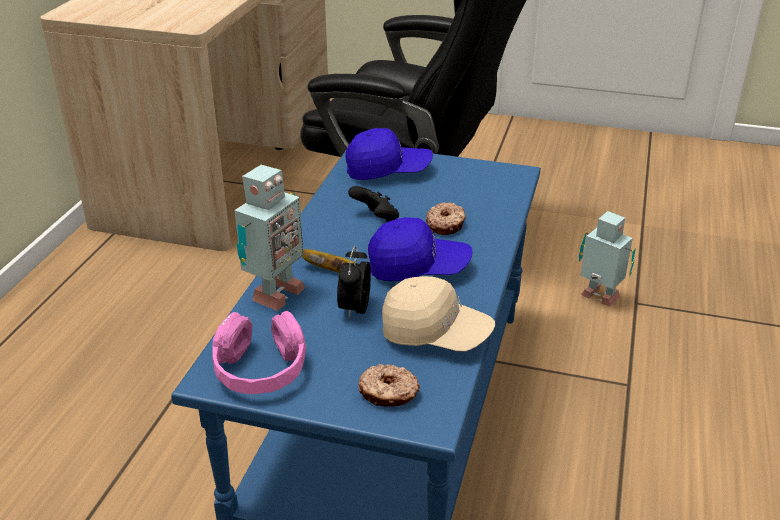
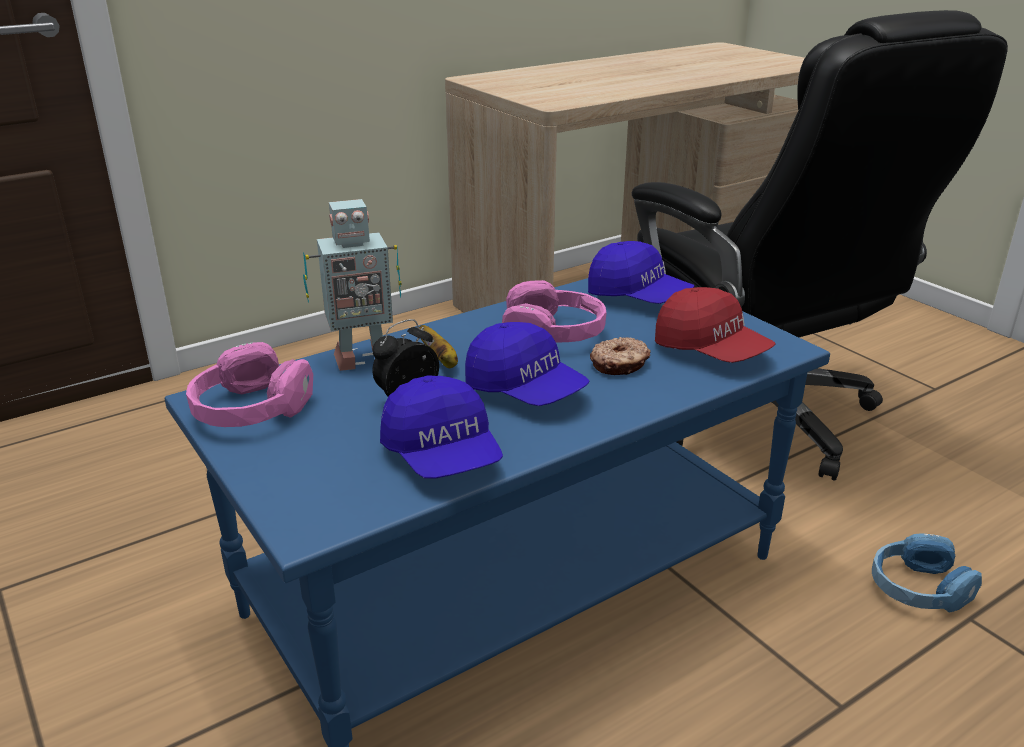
camera: 40 degrees right, 5 degrees down
black game controller [348,186,399,222] -> pink headphones [502,280,607,343]
donut [358,364,420,407] -> none
beige cap [382,276,495,351] -> blue cap [380,375,503,478]
toy robot [579,211,636,307] -> blue headphones [872,533,982,613]
none -> red cap [655,287,776,363]

